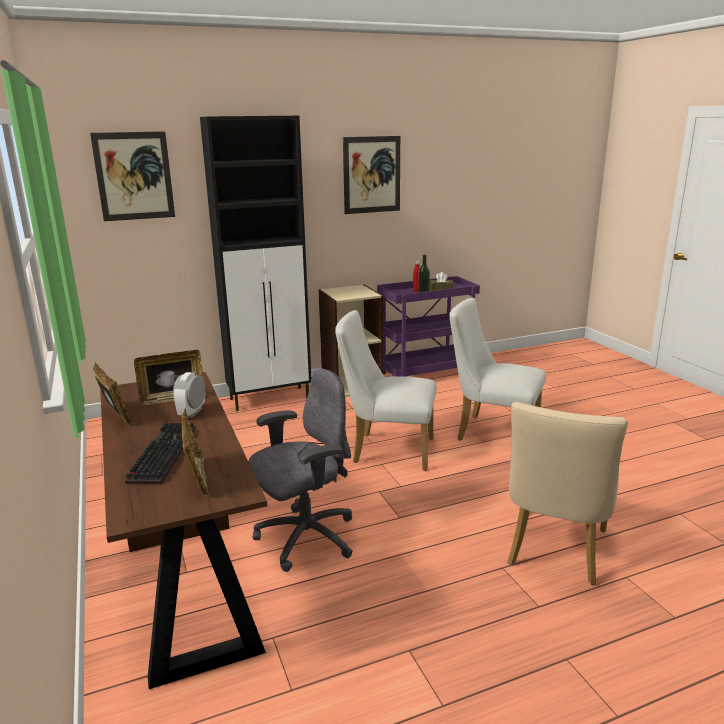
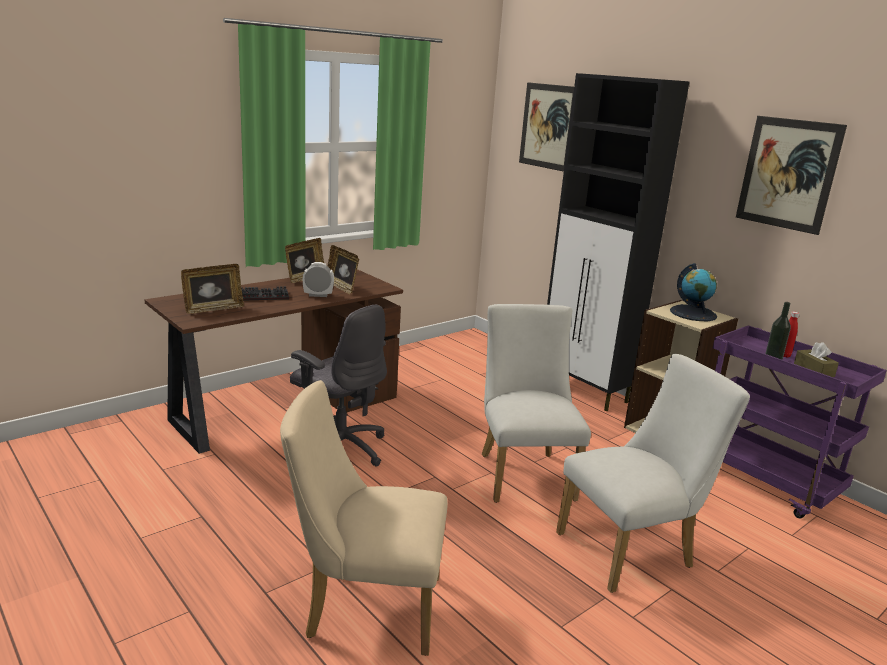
camera: 70 degrees right, 0 degrees up
white chair [449,298,546,440] -> white chair turned 60 degrees clockwise [556,354,750,593]
none -> globe [670,263,717,321]

